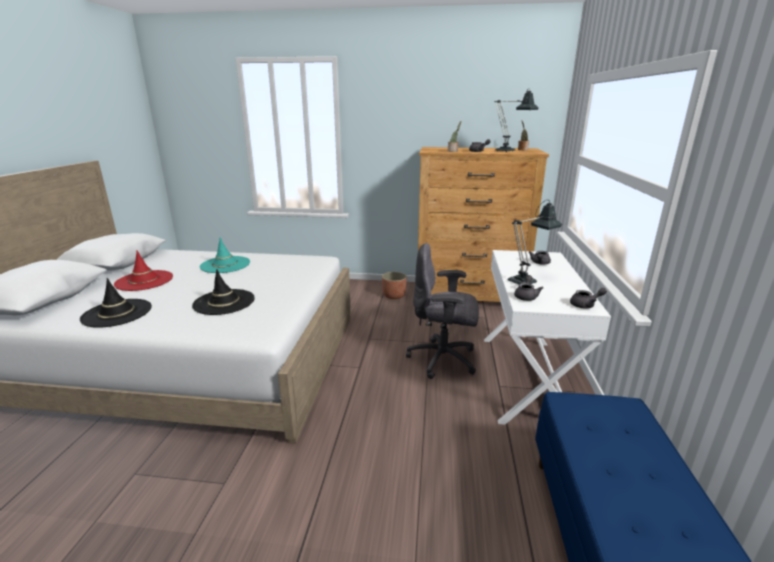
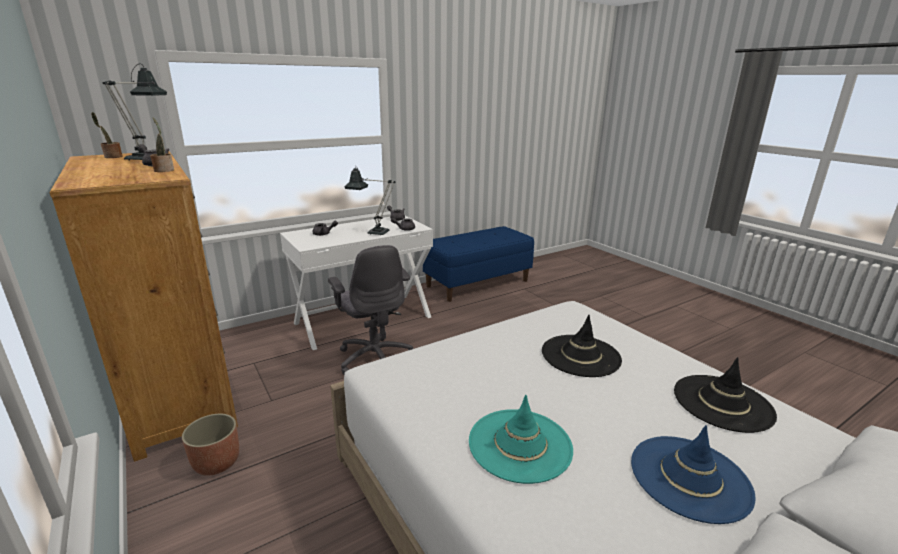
camera: 130 degrees left, 0 degrees up
red hat [114,251,173,291] -> blue hat [631,425,756,524]

